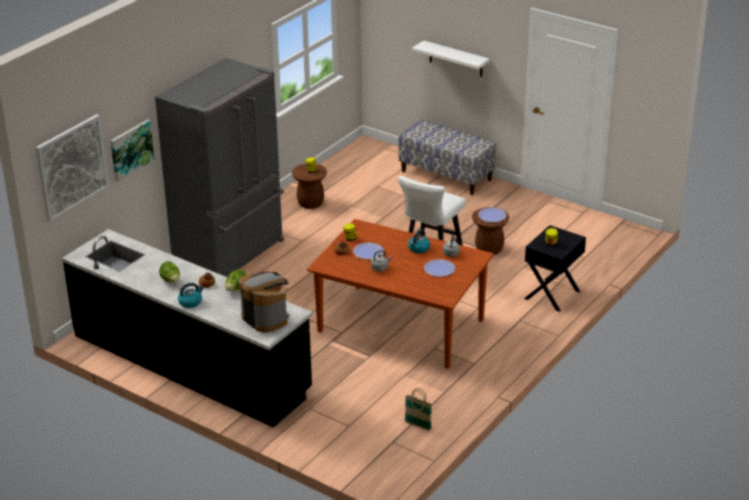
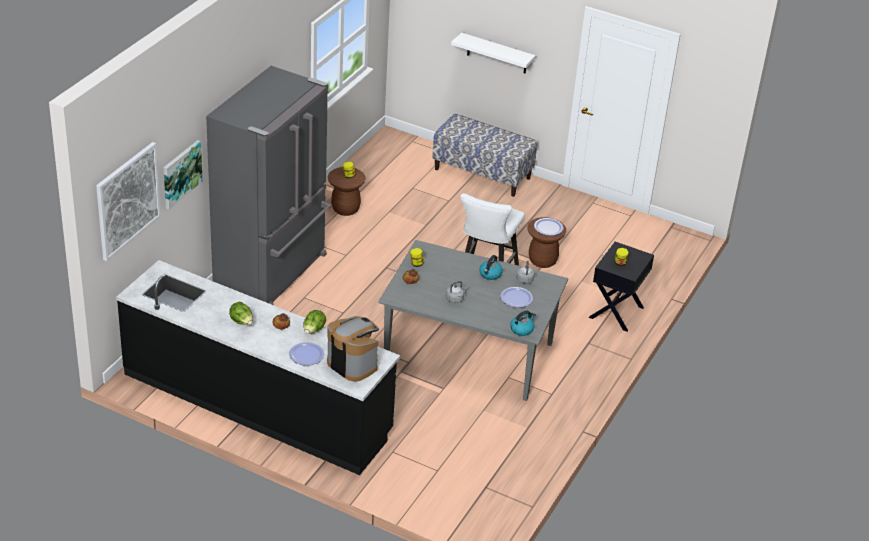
camera: 10 degrees left, 5 degrees up
kettle [178,283,204,308] -> kettle moved to [510,311,536,336]
brown dining table [307,219,494,369] -> grey dining table [378,240,568,401]
plate [353,243,384,260] -> plate moved to [289,342,325,366]
basket [405,388,432,431] -> none

